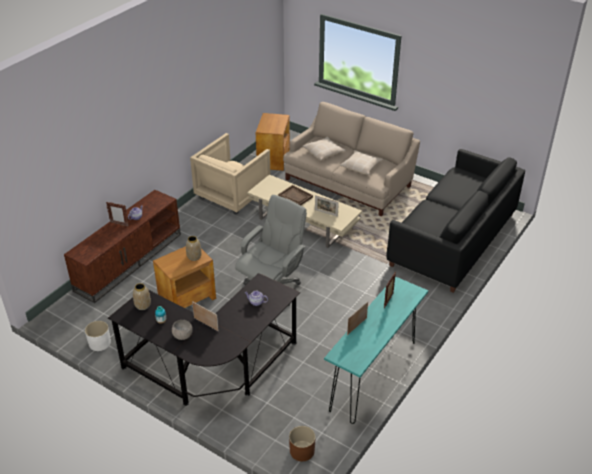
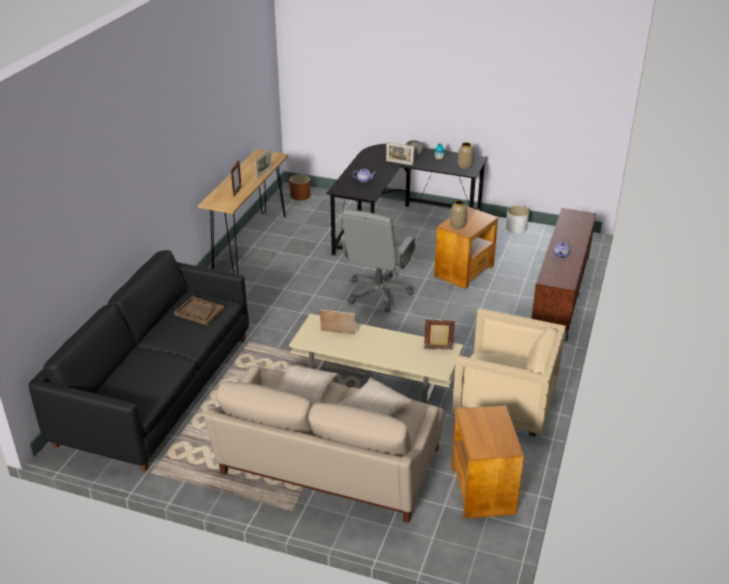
camera: 165 degrees right, 5 degrees down
picture frame [106,202,129,226] -> picture frame moved to [424,319,455,350]
beige armchair [190,133,270,215] -> beige armchair turned 90 degrees clockwise [452,308,566,437]
brown tray [278,185,313,205] -> brown tray moved to [174,296,225,326]
turquoise console table [324,276,428,424] -> brown console table [198,149,288,274]

